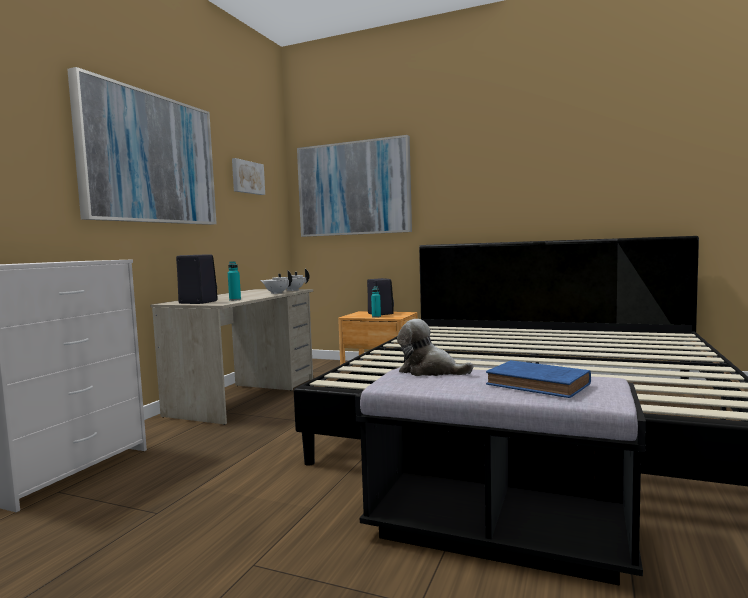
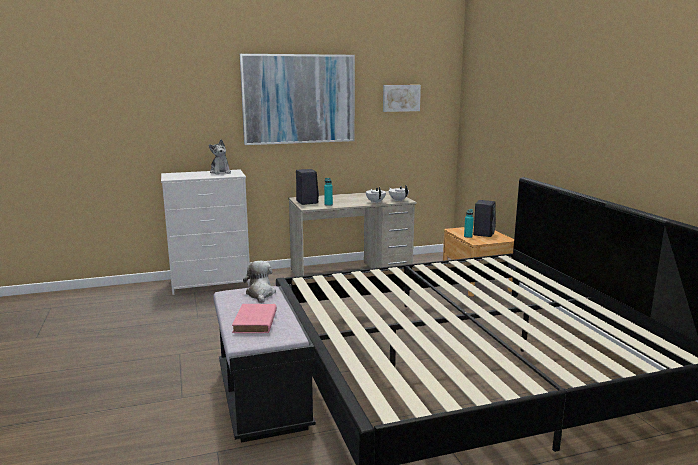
camera: 50 degrees right, 10 degrees up
picture [297,135,412,237] -> none
blue book [486,360,591,398] -> pink book [232,304,277,333]
none -> plush toy [209,139,231,175]

